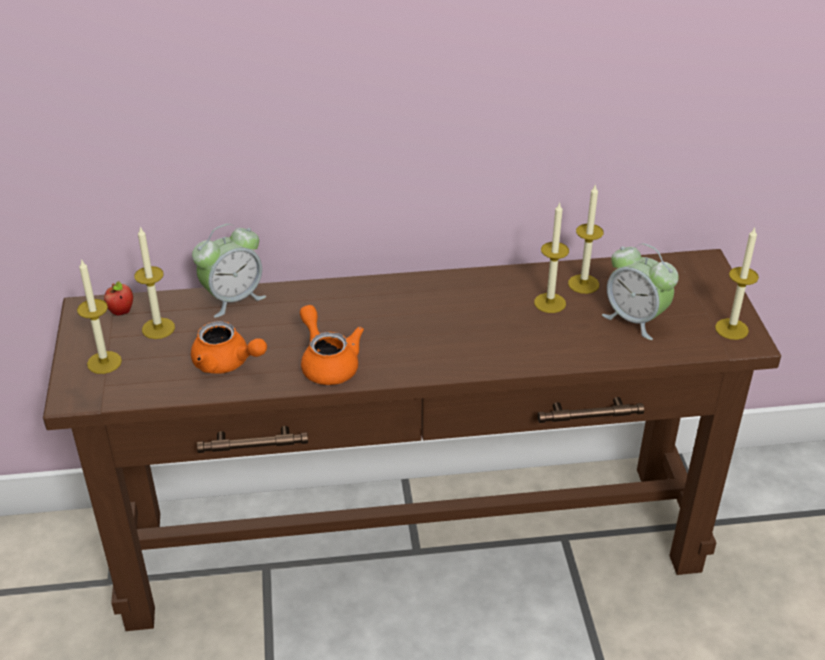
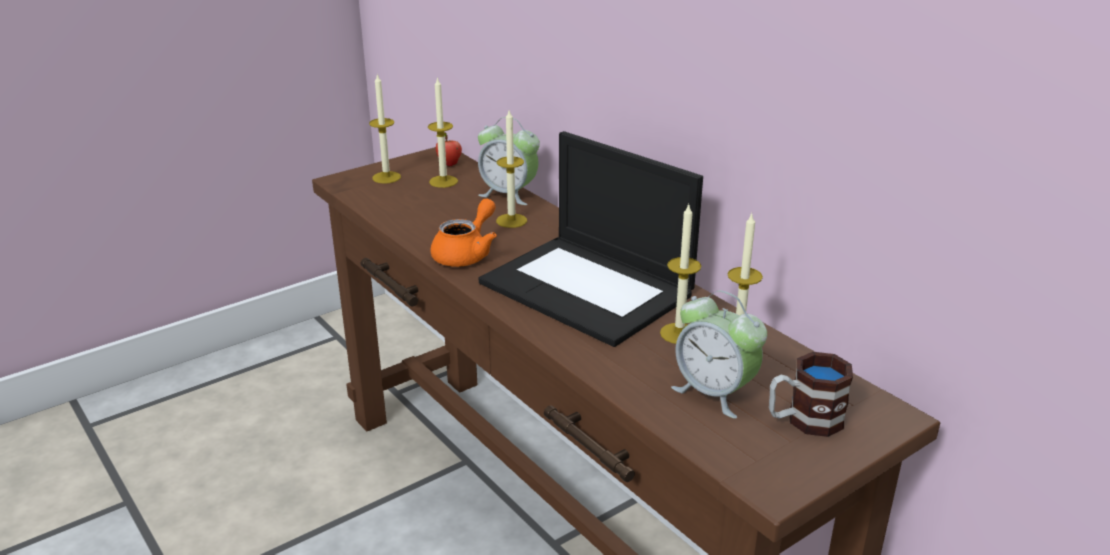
camera: 60 degrees right, 10 degrees down
orange teapot [191,321,267,374] -> none
alarm clock [602,243,679,340] -> alarm clock turned 60 degrees counterclockwise [671,290,767,419]
candle [715,227,759,340] -> candle moved to [496,110,527,228]
none -> laptop [479,131,703,347]
none -> mug [769,352,853,437]

